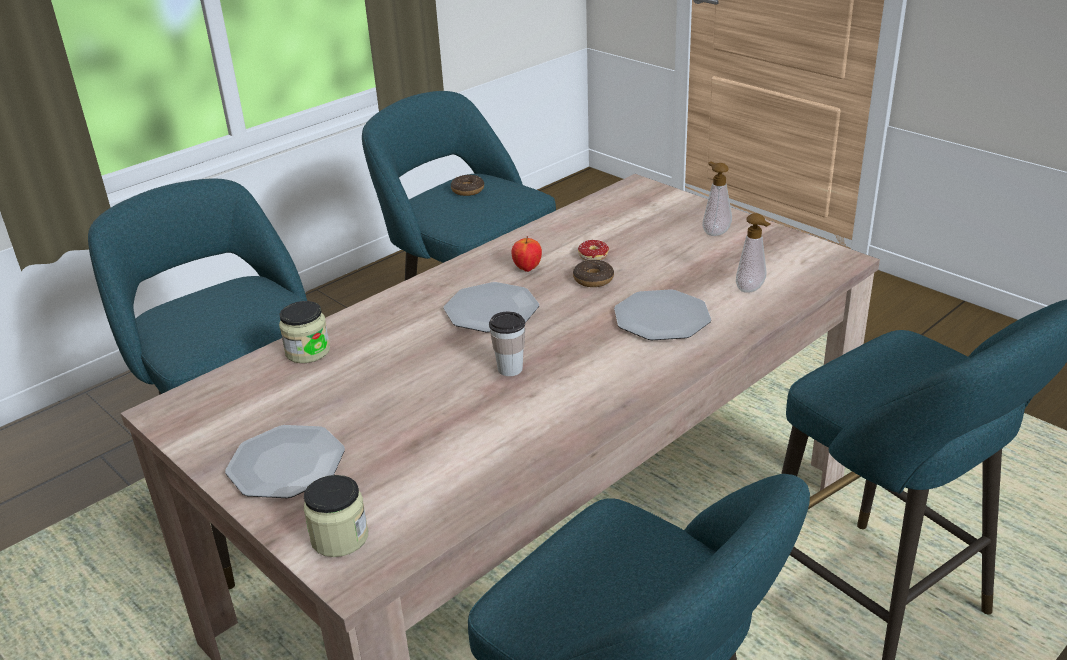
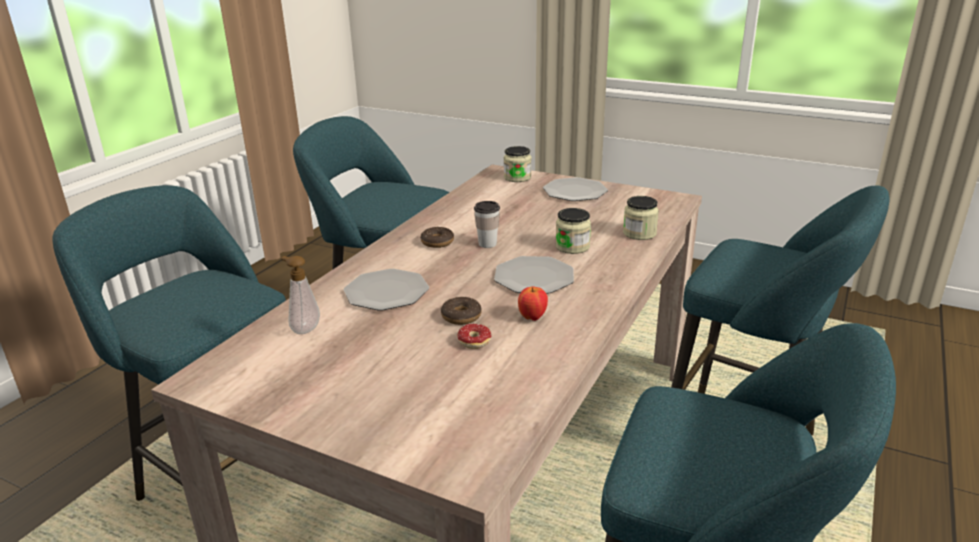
camera: 160 degrees right, 5 degrees down
donut [451,175,484,196] -> donut moved to [420,227,454,248]
soap dispenser [702,161,732,236] -> none
none -> jar [555,208,591,254]

